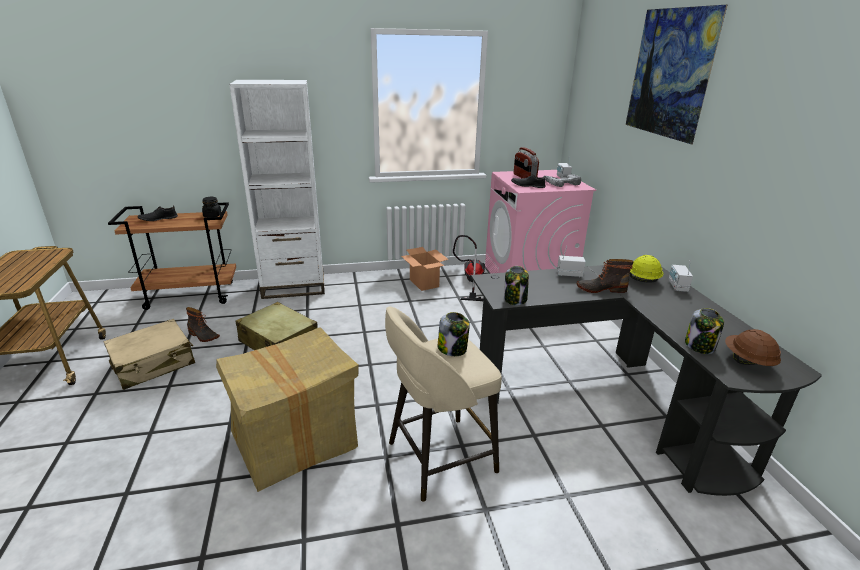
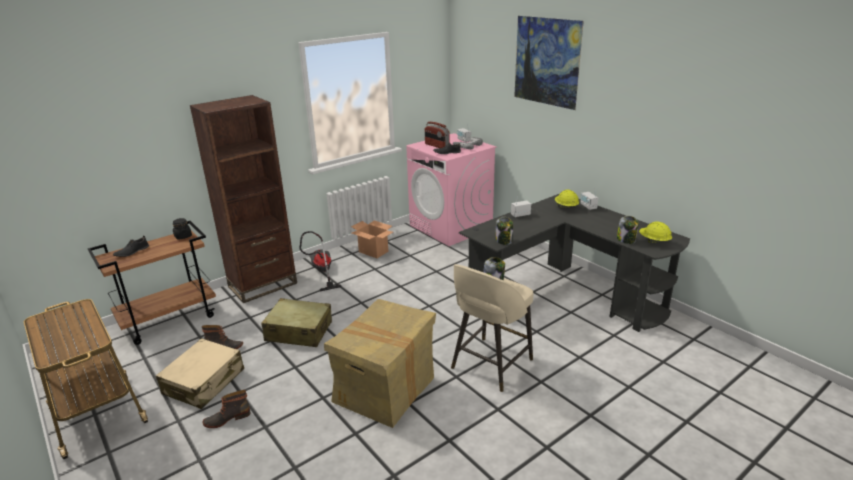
camera: 25 degrees left, 0 degrees up
white bookcase [229,80,325,299] -> brown bookcase [190,95,297,303]
vacuum cleaner [453,235,485,301] -> vacuum cleaner moved to [299,231,342,291]
boot [577,259,634,293] -> boot moved to [203,390,251,428]
brown hard hat [725,329,781,366] -> yellow hard hat [639,221,672,244]

